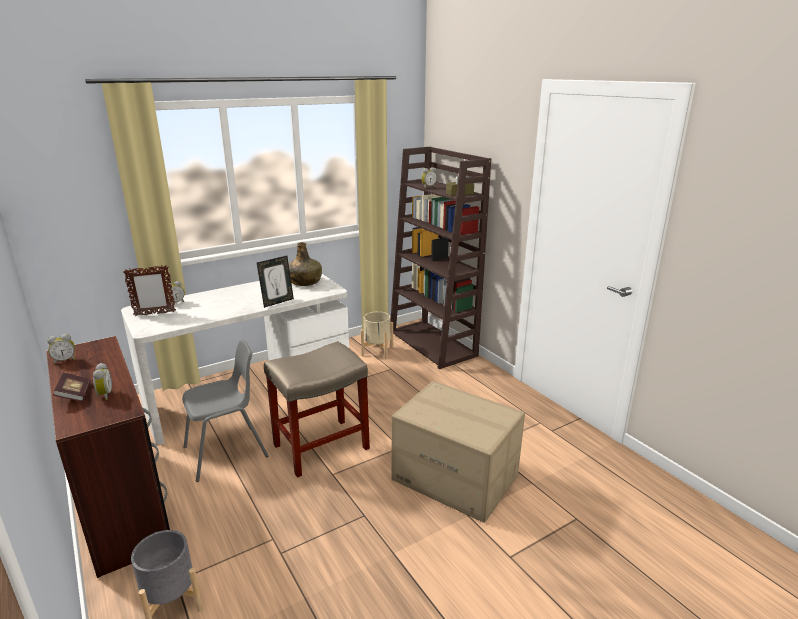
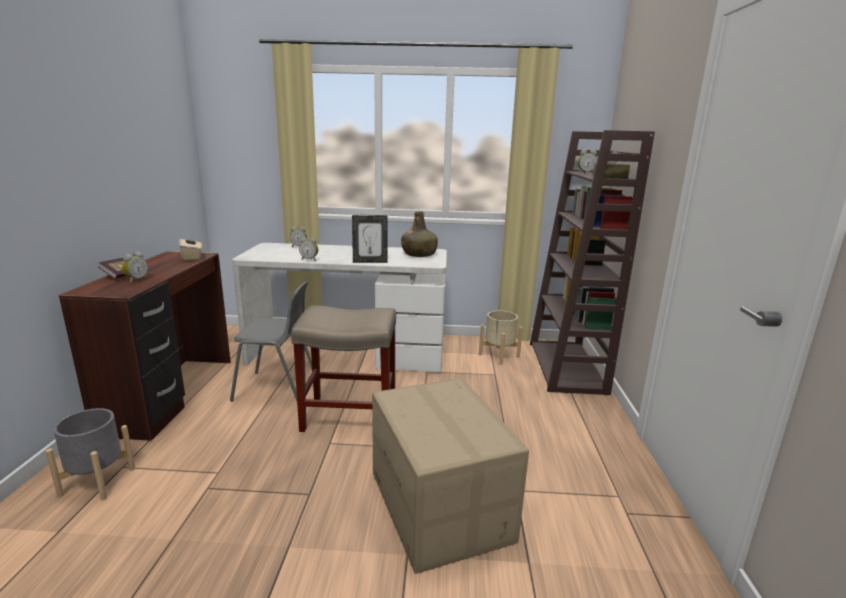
camera: 35 degrees right, 5 degrees down
alarm clock [47,334,76,364] -> alarm clock moved to [299,237,318,261]
picture frame [123,265,176,316] -> none
none -> beige tissue box [179,234,202,261]

